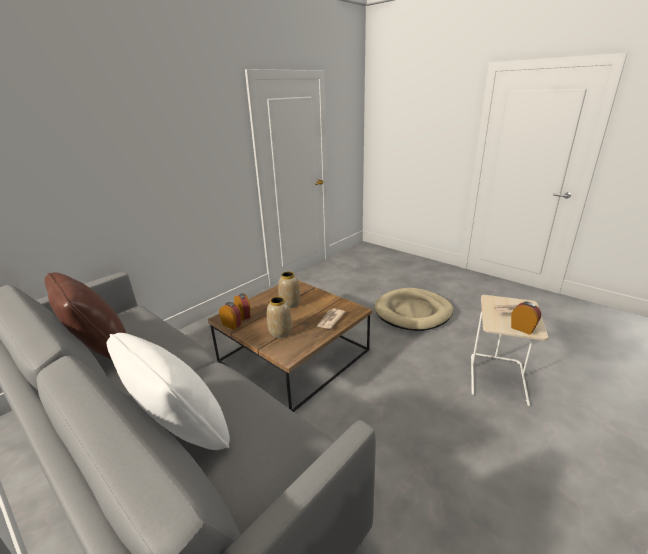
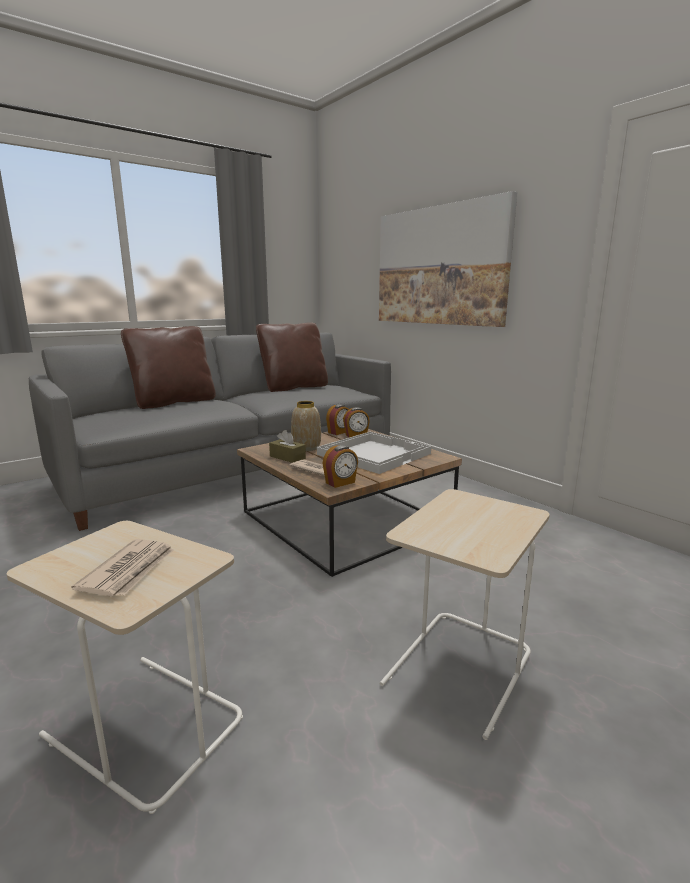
camera: 100 degrees right, 10 degrees down
white pillow [107,333,230,450] -> brown pillow [121,326,216,409]
vase [278,271,300,308] -> white tray [317,432,431,474]
beige dog bed [374,288,453,331] -> beige side table [380,489,550,740]
alarm clock [511,302,541,335] -> alarm clock moved to [323,445,358,488]
none -> brown tissue box [269,430,306,463]
none -> picture [379,191,517,327]

